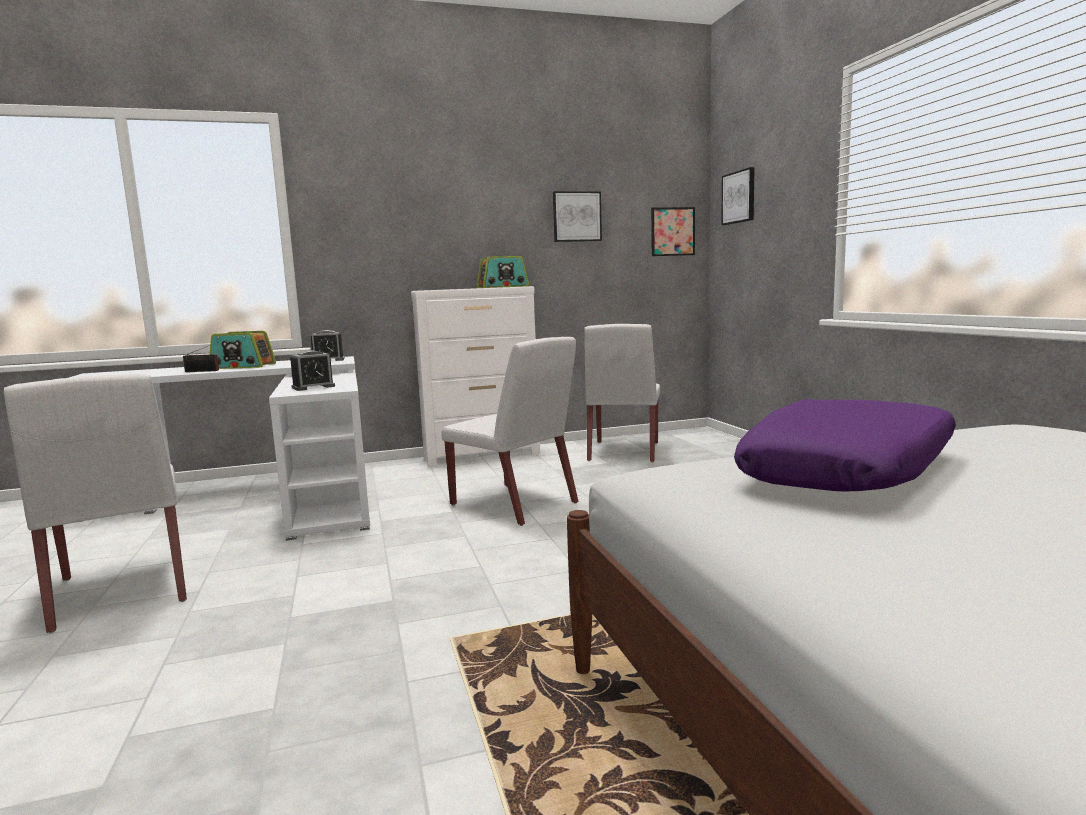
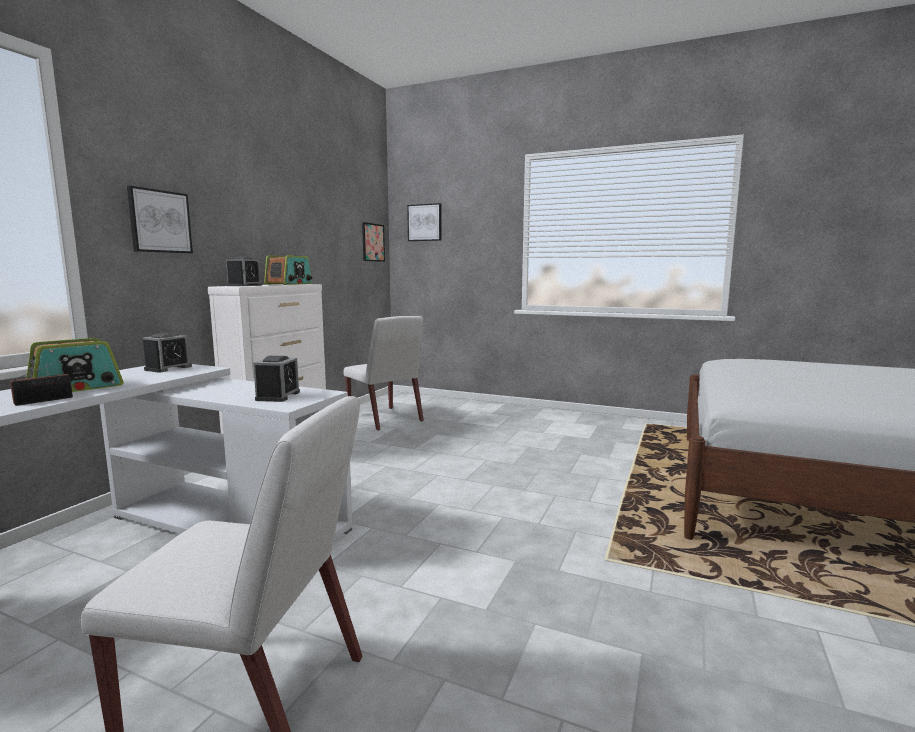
camera: 50 degrees left, 0 degrees up
white chair [441,337,579,526] -> none
picture [553,191,602,242] -> picture moved to [127,186,193,253]
purple pillow [734,399,956,491] -> none
none -> alarm clock [226,257,262,286]

